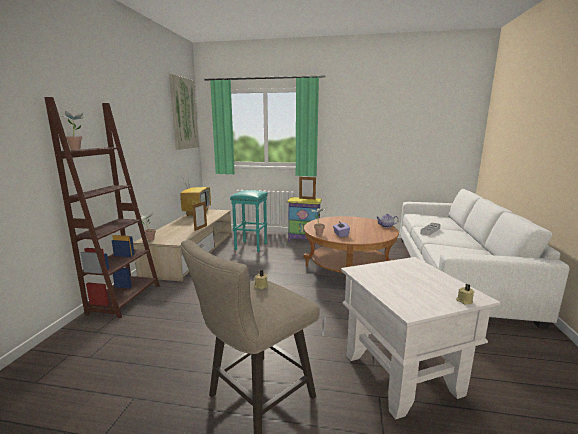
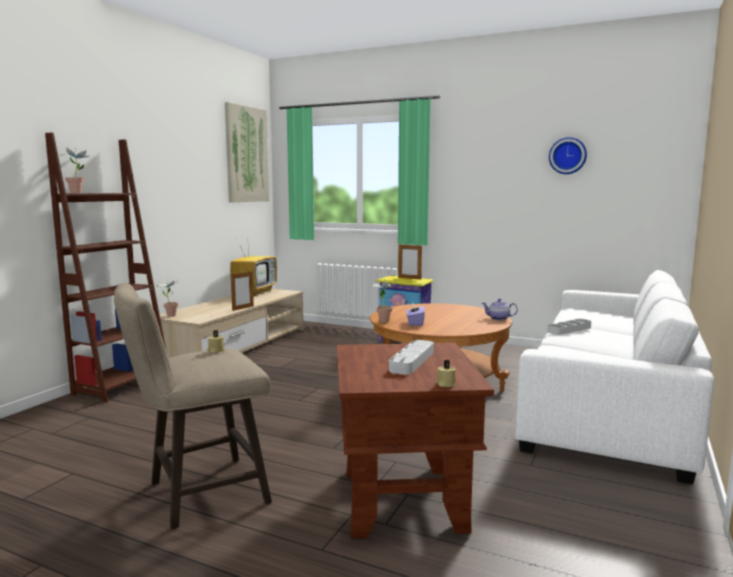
camera: 15 degrees right, 5 degrees down
turquoise stool [230,190,268,252] -> none
white side table [341,257,500,420] -> brown side table [337,343,494,538]
none -> grey tray [389,340,434,375]
none -> wall clock [549,137,587,174]

